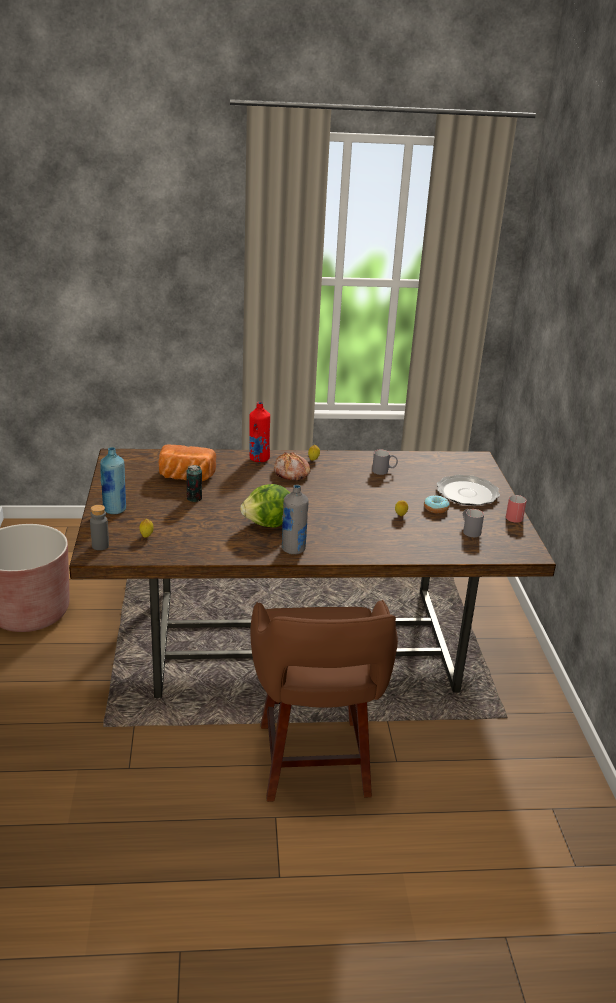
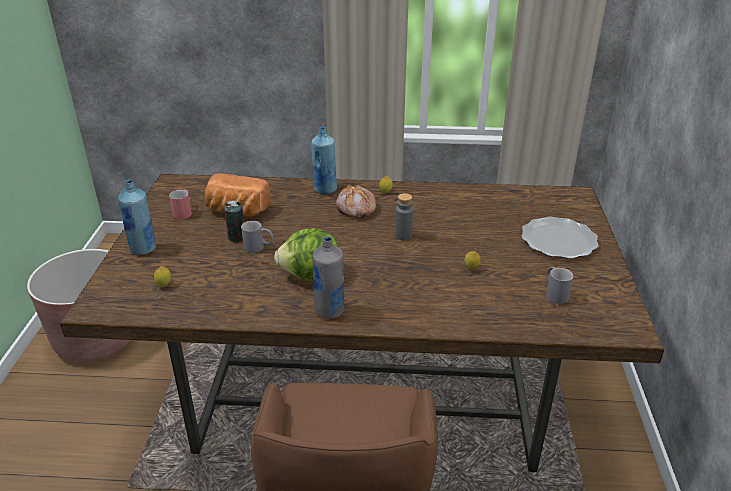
camera: 10 degrees right, 5 degrees up
grey bottle [90,505,109,550] -> grey bottle moved to [395,193,413,240]
red bottle [249,402,270,462] -> blue bottle [311,126,337,194]
grey mug [372,450,398,475] -> grey mug moved to [241,221,274,253]
donut [424,495,449,514] -> none
red mug [506,495,527,523] -> red mug moved to [169,190,192,220]

